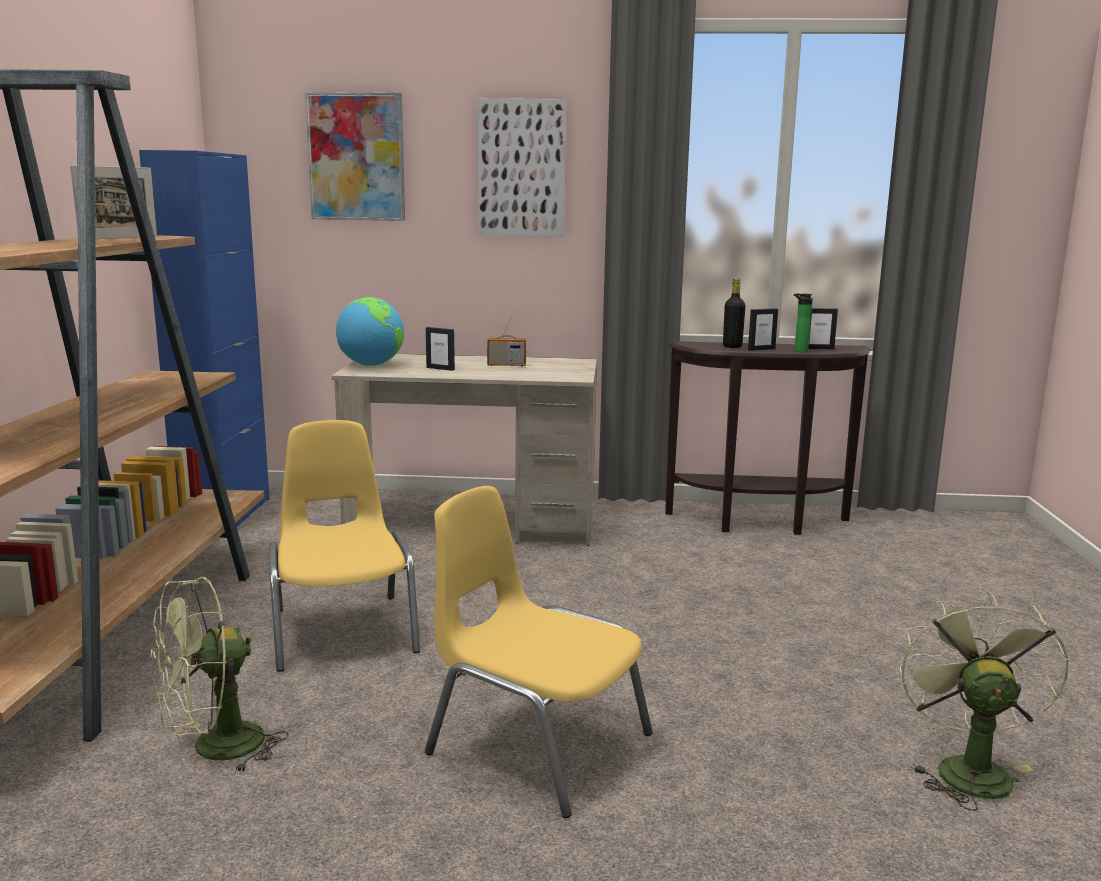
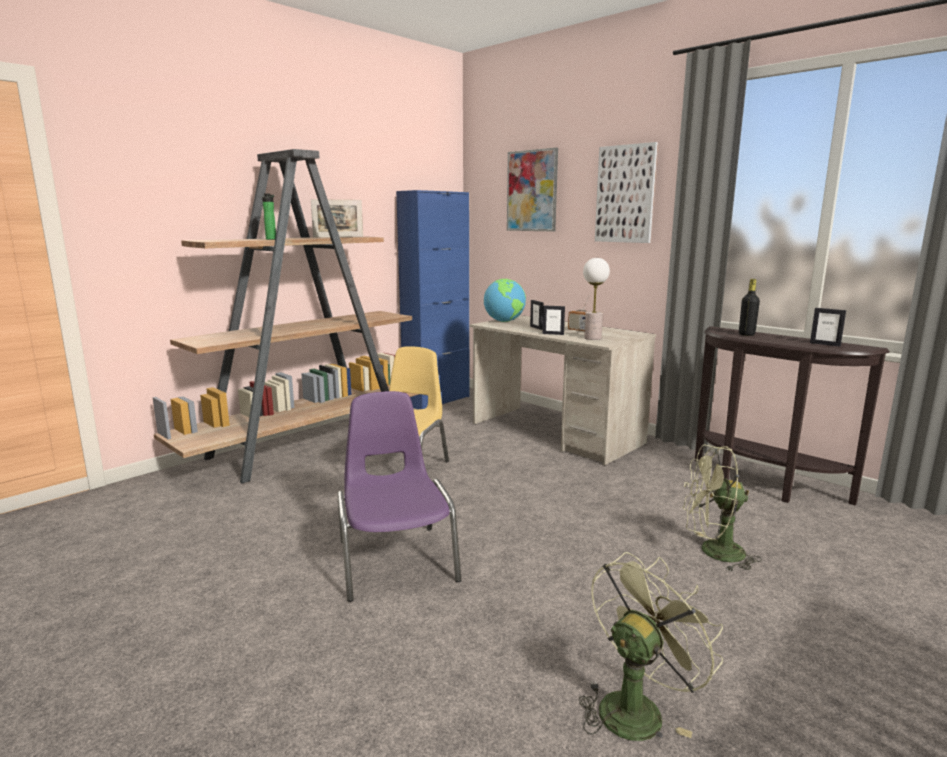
camera: 40 degrees right, 0 degrees up
green fan [151,577,288,774] -> green fan moved to [682,445,762,572]
yellow chair [425,486,653,818] -> purple chair [337,391,461,602]
picture frame [748,308,778,351] -> picture frame moved to [542,305,565,335]
bottle [794,293,813,353] -> bottle moved to [262,193,276,240]
none -> table lamp [583,258,610,340]

